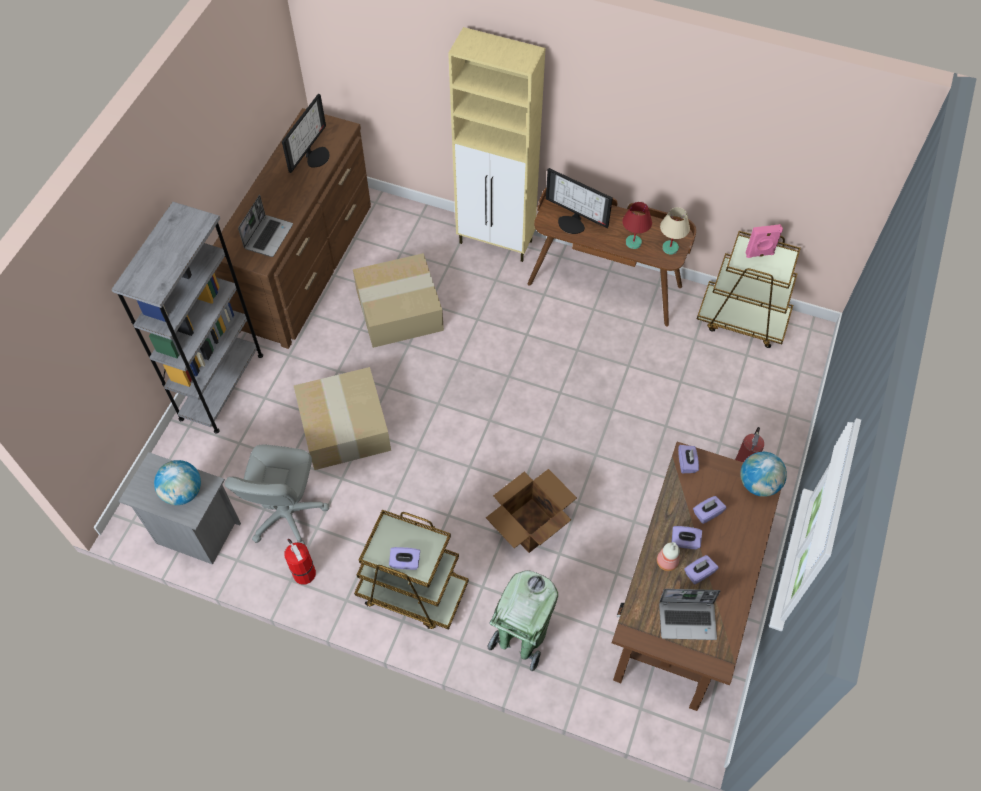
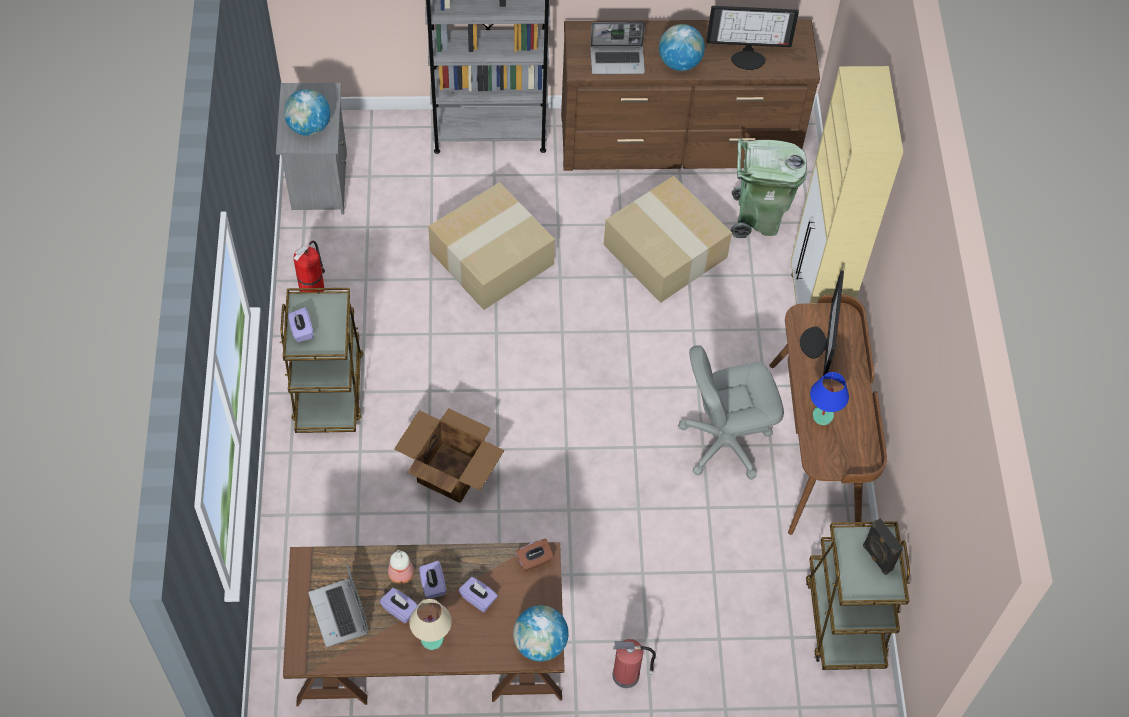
camera: 65 degrees right, 0 degrees up
grey office chair [225,445,329,545] -> grey office chair moved to [678,345,784,480]
green trash can [488,570,558,671] -> green trash can moved to [731,138,807,238]
red table lamp [622,202,652,249] -> blue table lamp [810,372,849,425]
beige table lamp [660,207,690,255] -> beige table lamp moved to [409,599,452,650]
purple tissue box [678,445,699,473] -> brown tissue box [515,539,554,571]
pink speaker [745,224,783,258] -> black speaker [863,518,903,575]
none -> globe [659,24,705,71]

